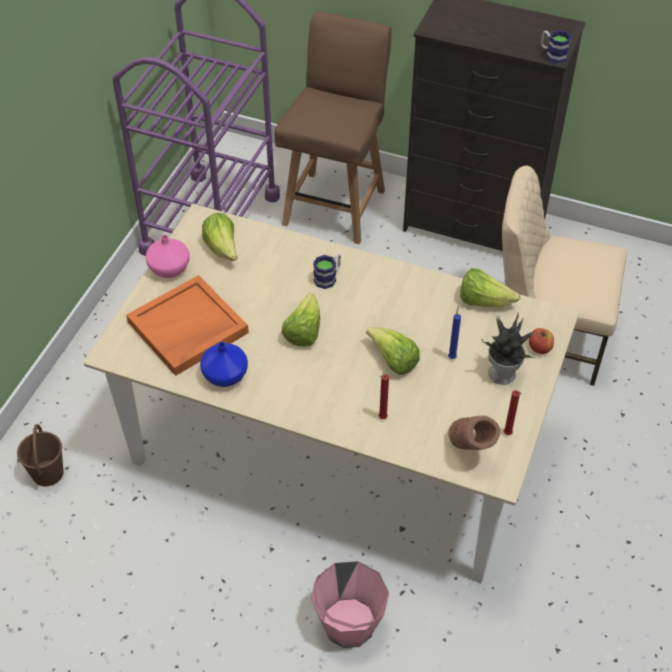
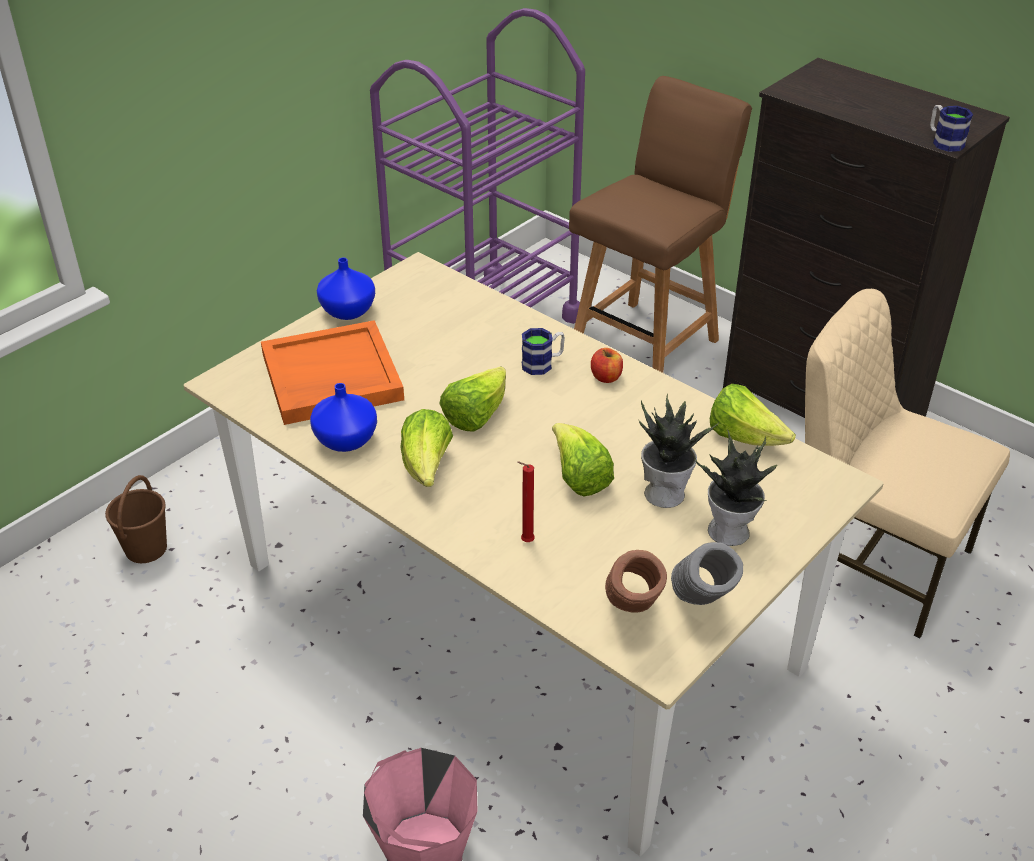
camera: 20 degrees right, 10 degrees down
pink vase [146,235,190,278] -> blue vase [317,257,375,320]
lettuce [202,213,237,261] -> lettuce moved to [400,409,453,487]
blue candle [448,306,461,359] -> potted plant [639,394,720,508]
red candle [504,390,522,435] -> grey vase [671,542,743,605]
apple [529,328,554,354] -> apple moved to [591,348,623,383]

